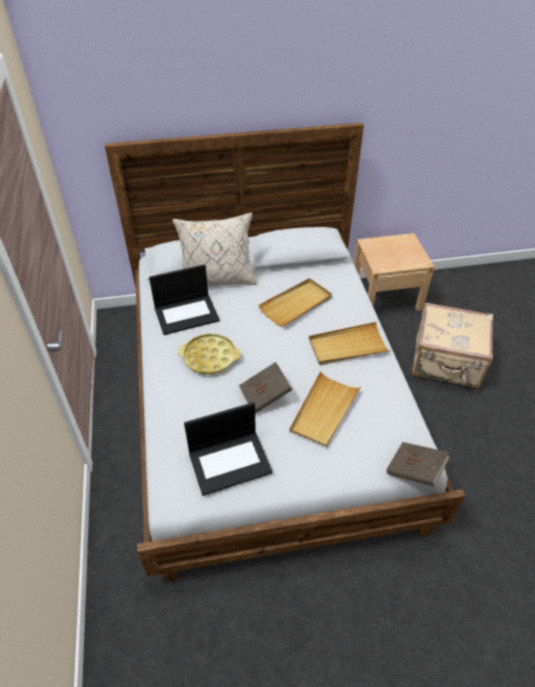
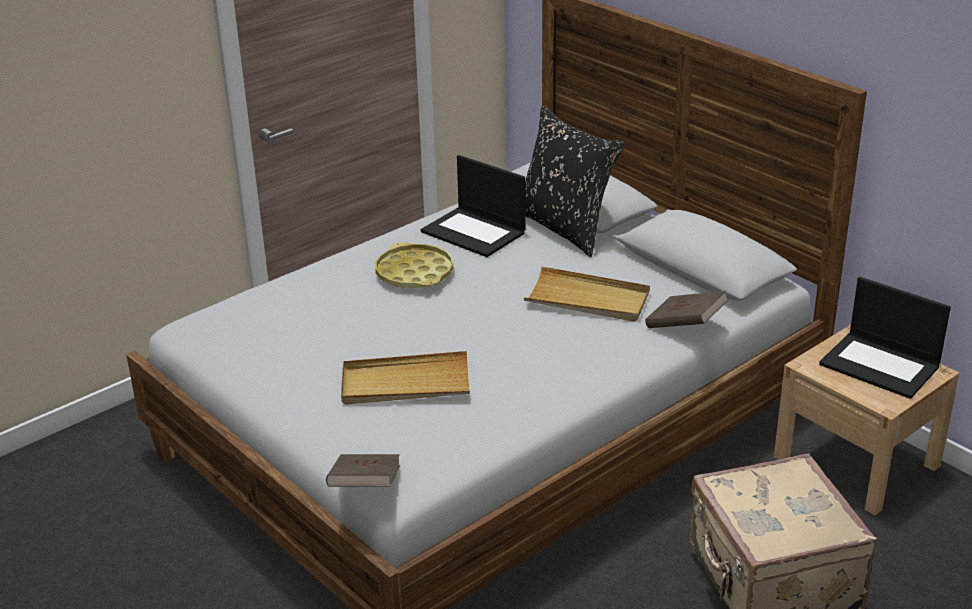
camera: 60 degrees right, 15 degrees down
beige pillow [173,212,257,286] -> black pillow [525,106,625,257]
laptop [184,402,273,496] -> laptop moved to [819,277,951,399]
brown book [239,362,293,413] -> brown book moved to [645,291,728,328]
beige tray [309,322,391,365] -> none

